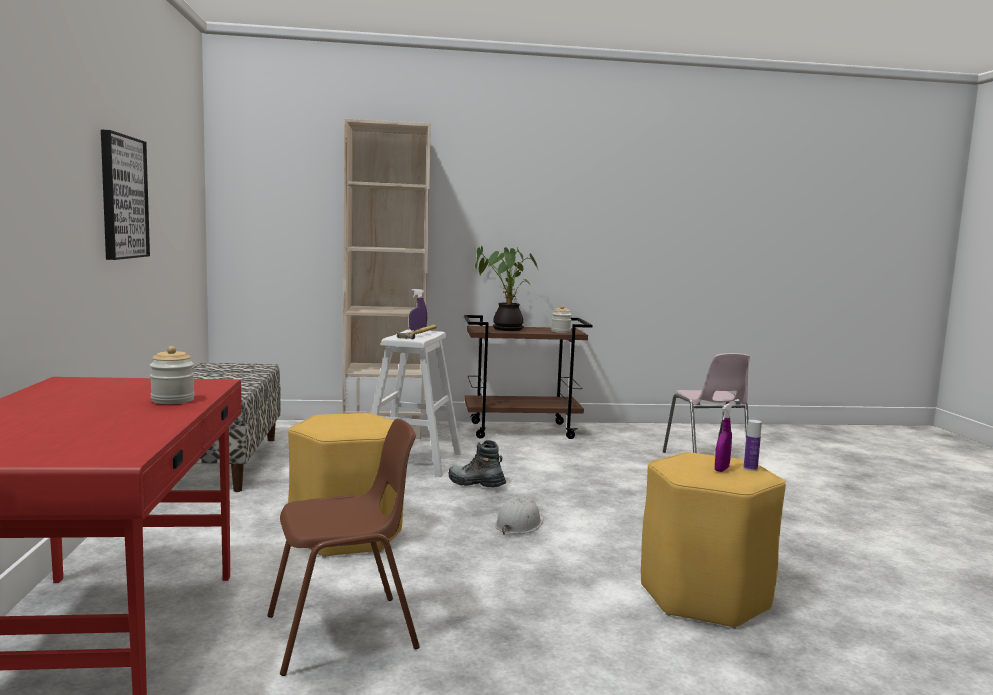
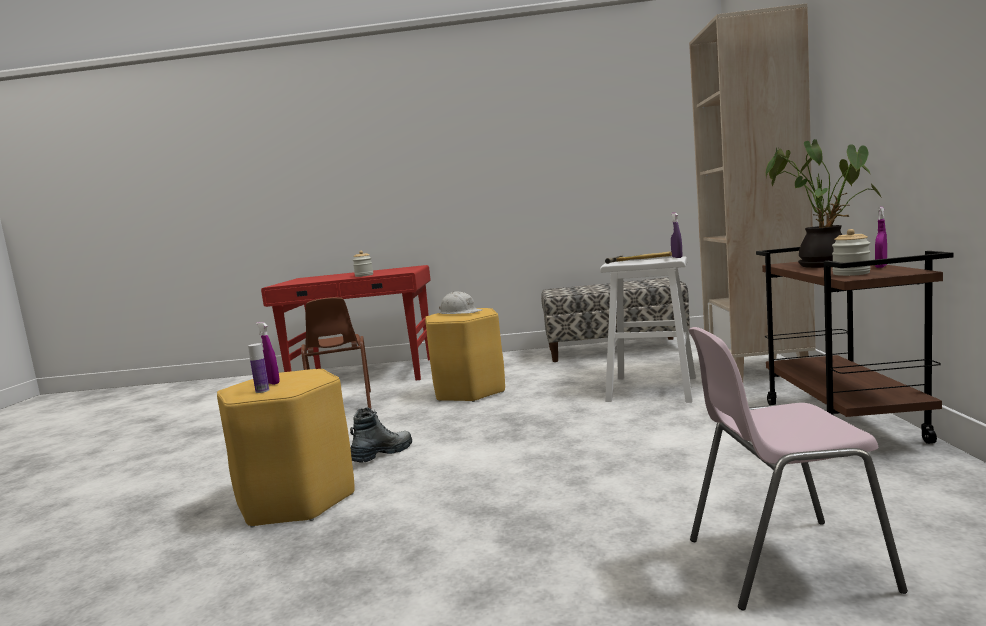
camera: 100 degrees right, 0 degrees up
picture [101,130,150,260] -> none
boot [448,440,506,488] -> boot moved to [350,407,412,463]
white hard hat [495,496,544,535] -> white hard hat moved to [439,292,482,314]
none -> purple spray bottle [875,207,887,268]

